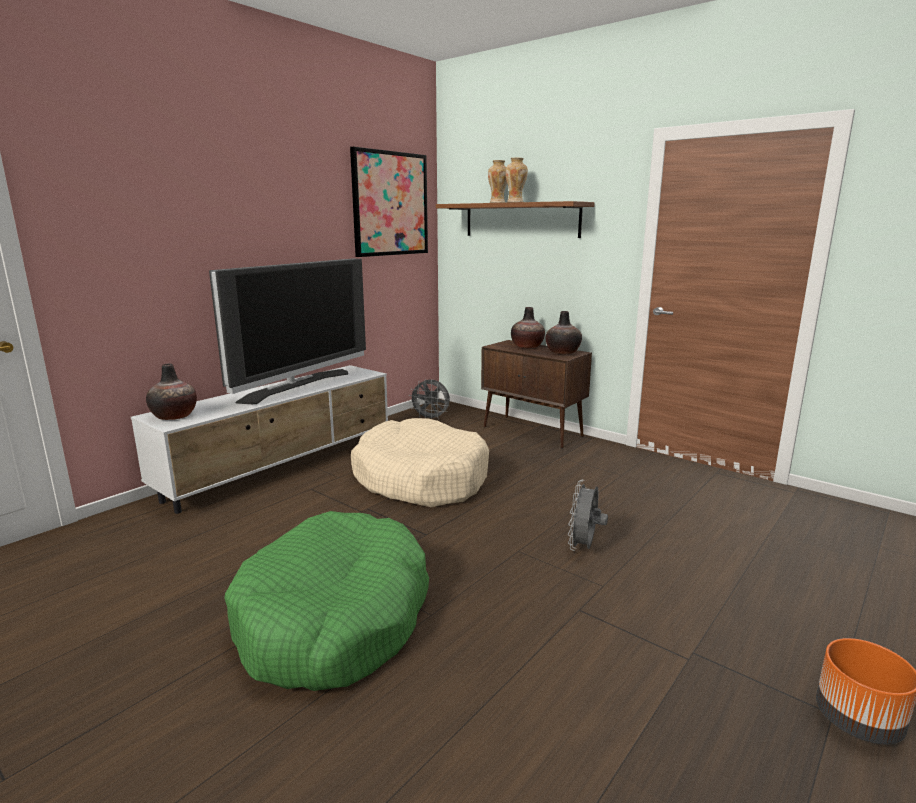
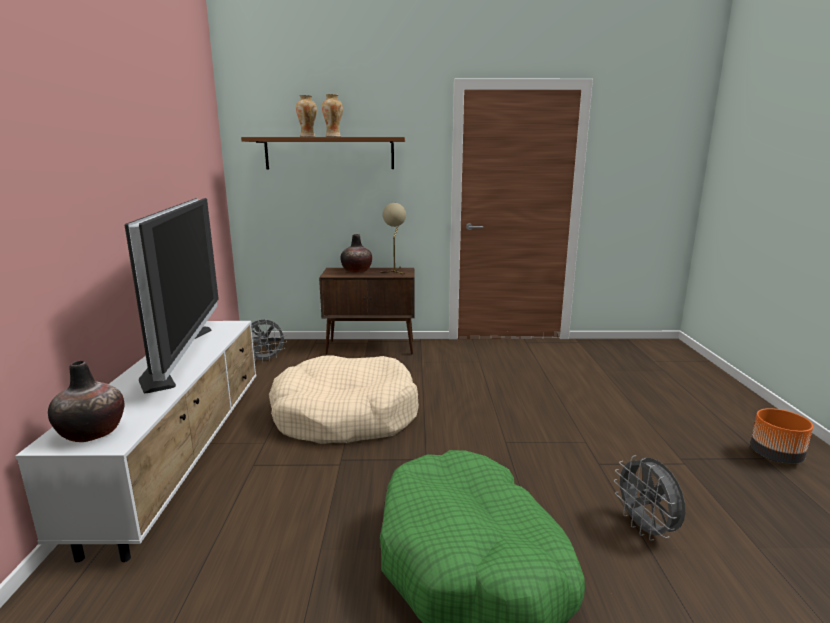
camera: 40 degrees left, 0 degrees up
picture [350,147,428,257] -> none
vase [546,311,582,354] -> beige table lamp [380,203,406,274]
grey fan [568,480,608,551] -> grey fan moved to [614,455,686,541]

